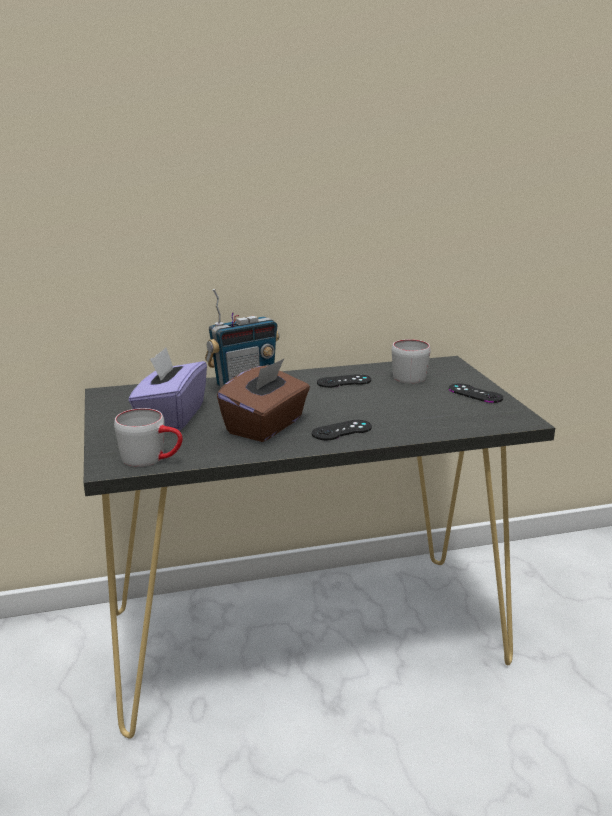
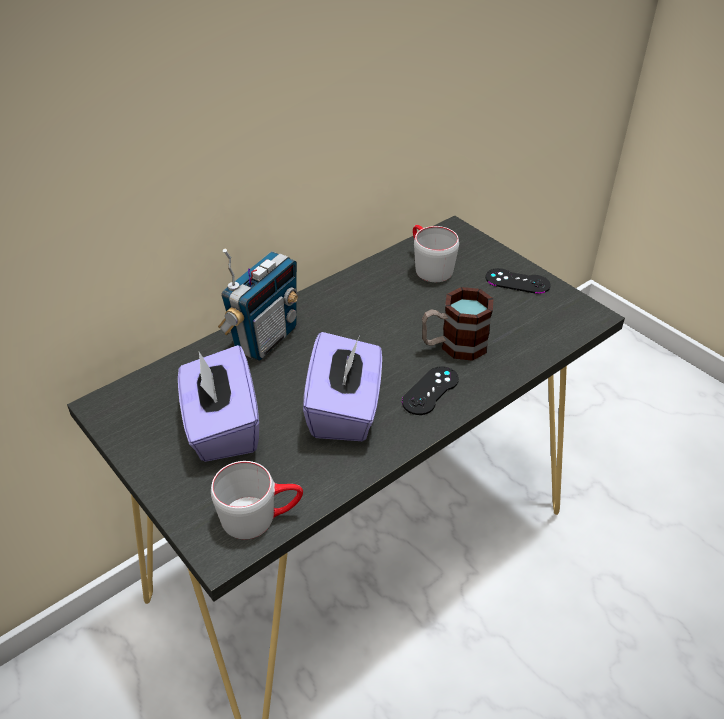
camera: 25 degrees left, 20 degrees up
brown tissue box [217,359,310,442] -> purple tissue box [303,332,382,441]
black game controller [317,374,371,388] -> none
none -> mug [422,287,493,361]

